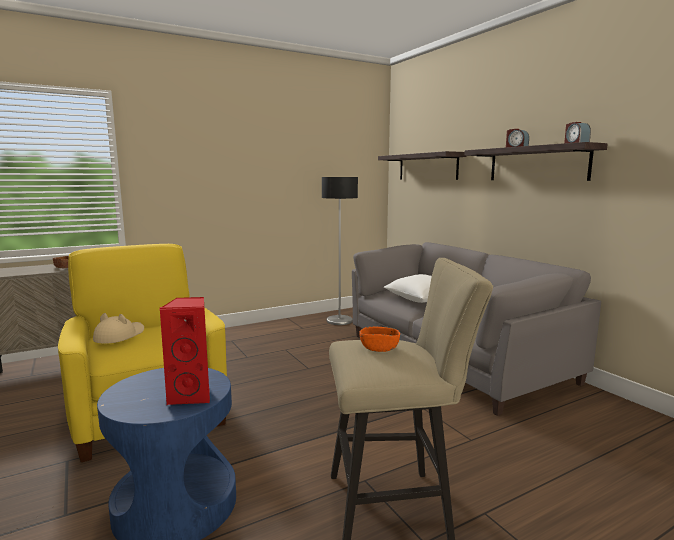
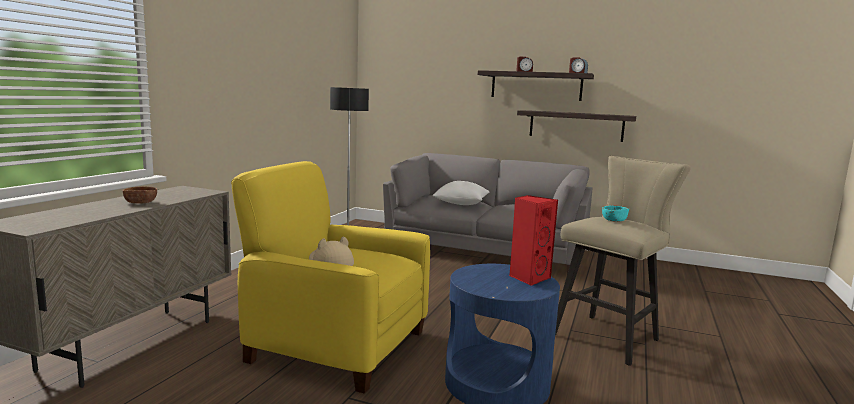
camera: 40 degrees left, 0 degrees up
orange bowl [359,327,400,352] -> turquoise bowl [602,205,629,222]
shelf [378,151,466,180] -> shelf moved to [517,110,636,142]

